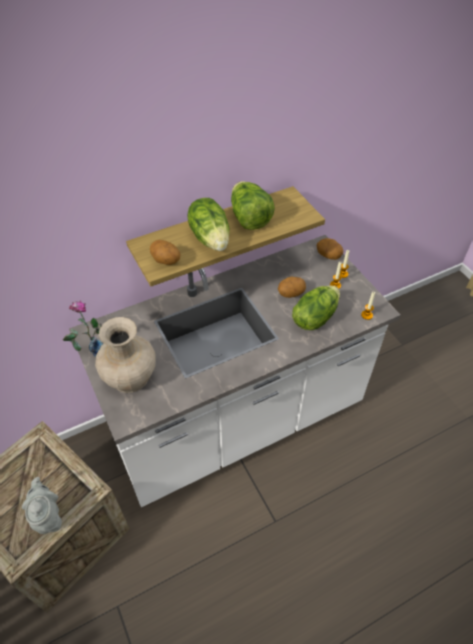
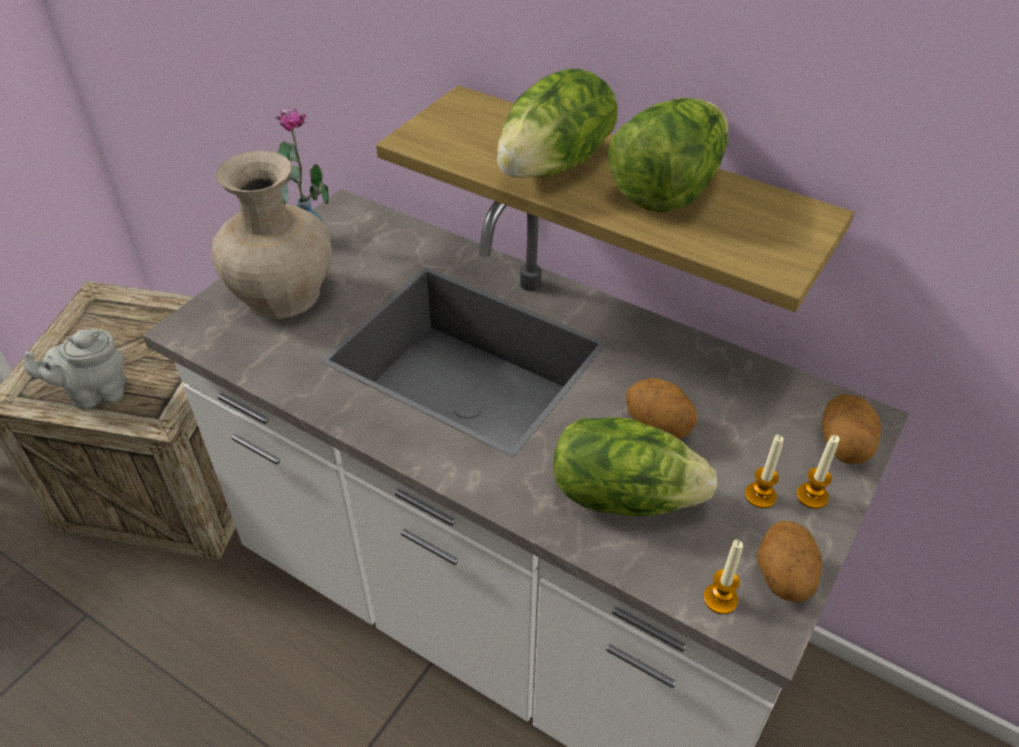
camera: 60 degrees right, 5 degrees down
grey teapot [22,477,62,534] -> grey teapot turned 150 degrees counterclockwise [24,329,126,409]
potato [150,240,181,265] -> potato moved to [757,521,822,602]

